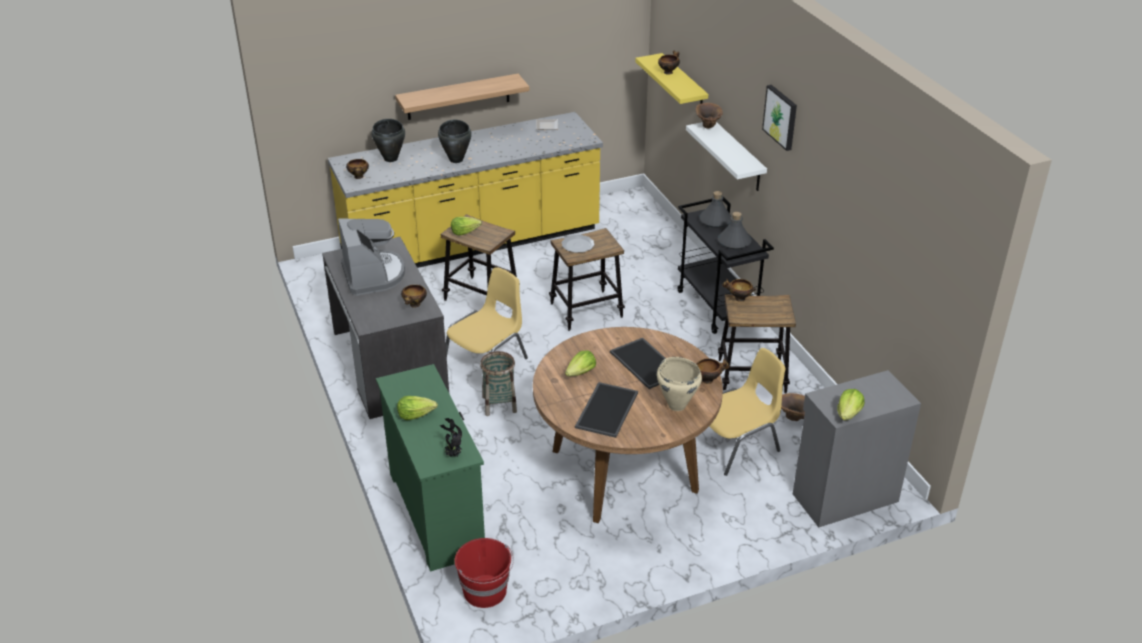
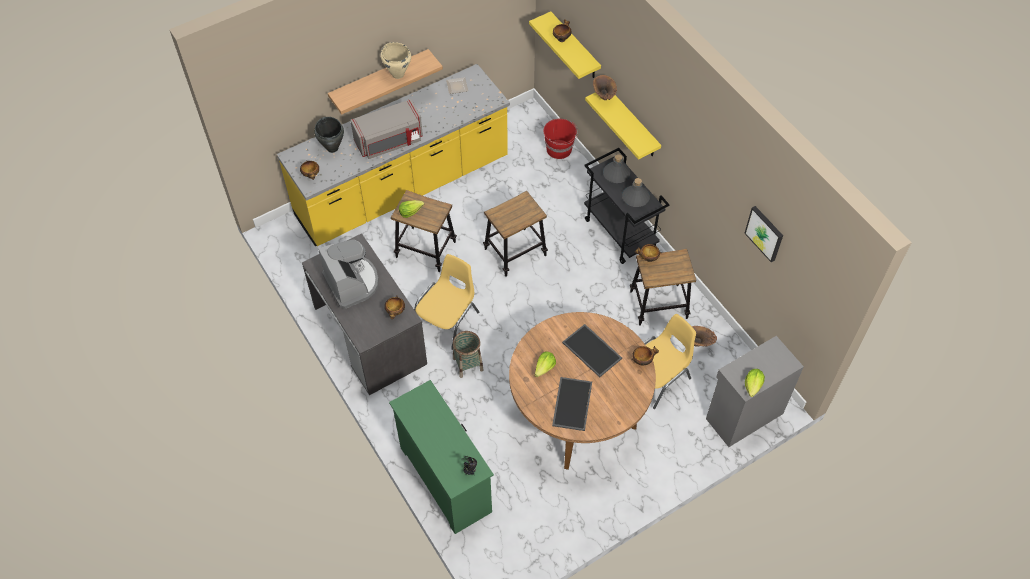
camera: 10 degrees left, 20 degrees up
lettuce [397,396,438,420] -> none
black cooking pot [438,120,472,163] -> grey microwave [350,99,423,159]
red bucket [455,538,514,608] -> red bucket moved to [543,119,578,159]
plate [562,235,595,253] -> none
beige cooking pot [657,357,702,411] -> beige cooking pot moved to [381,42,411,79]
white shelf [686,122,767,191] -> yellow shelf [585,92,661,160]
picture [762,85,797,151] -> picture moved to [744,206,783,262]

